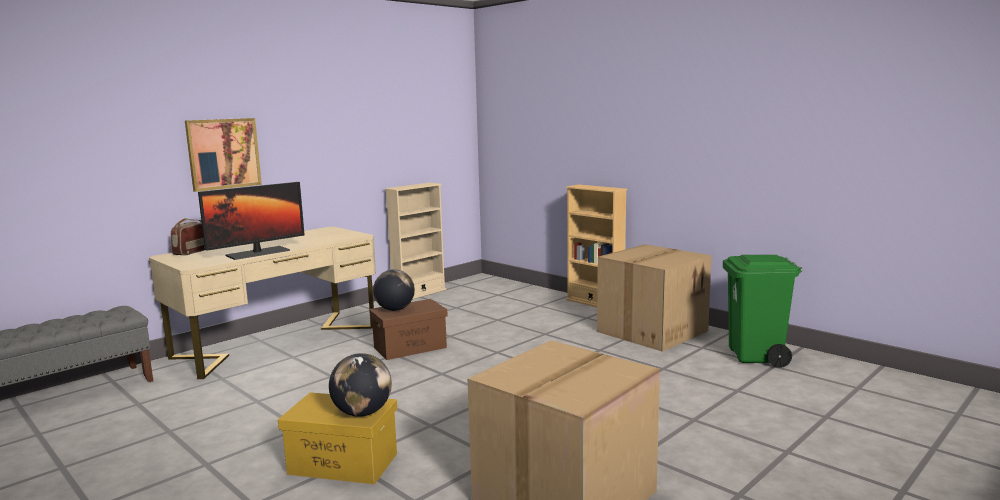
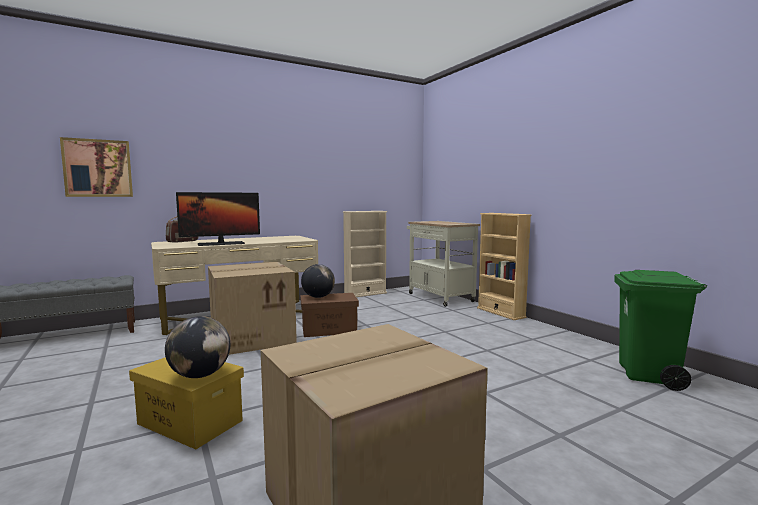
camera: 15 degrees right, 5 degrees down
picture [185,118,262,192] -> picture moved to [60,137,133,197]
cardboard box [597,244,712,352] -> cardboard box moved to [208,262,297,355]
none -> beige cart [407,221,480,307]

